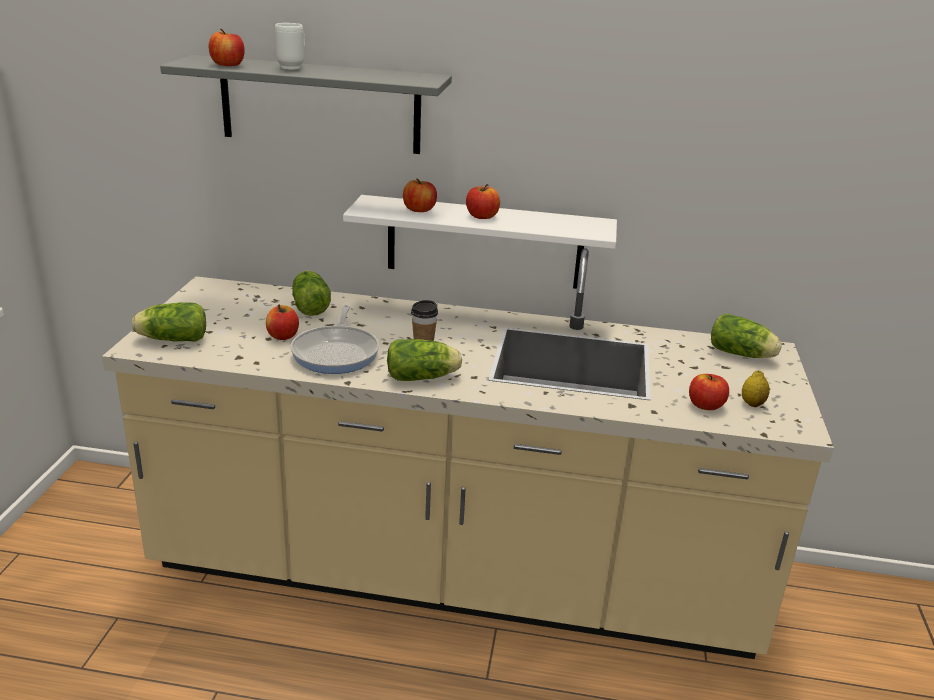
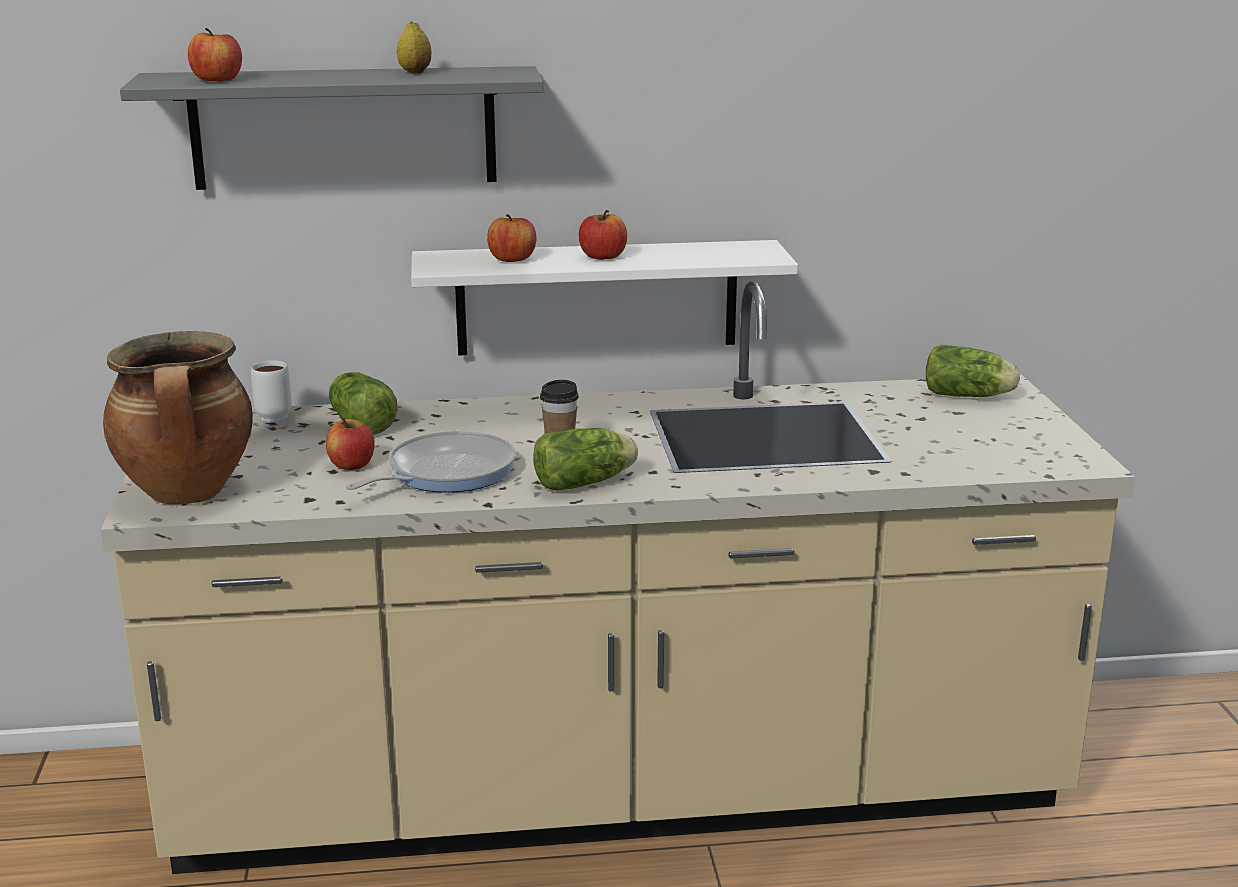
camera: 15 degrees left, 5 degrees down
lettuce [132,302,206,342] -> cooking pot [103,331,253,504]
white mug [275,23,305,70] -> white mug moved to [251,361,292,423]
frying pan [290,305,379,374] -> frying pan turned 120 degrees counterclockwise [345,431,516,493]
apple [689,374,729,410] -> none
lemon [742,370,770,407] -> lemon moved to [397,21,432,74]

